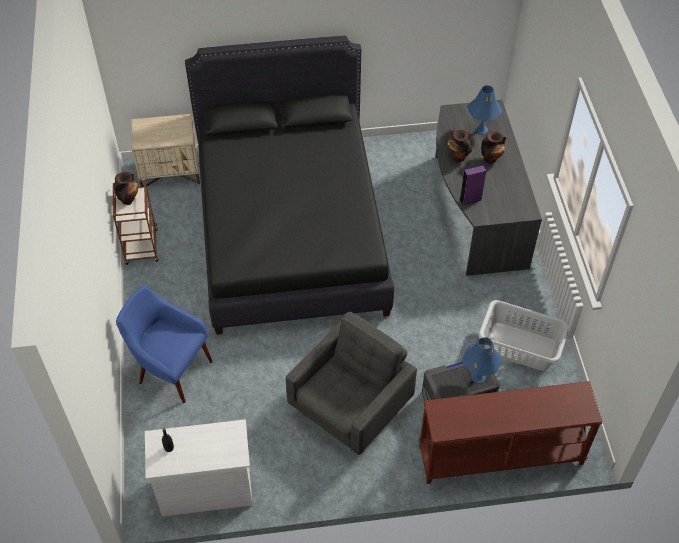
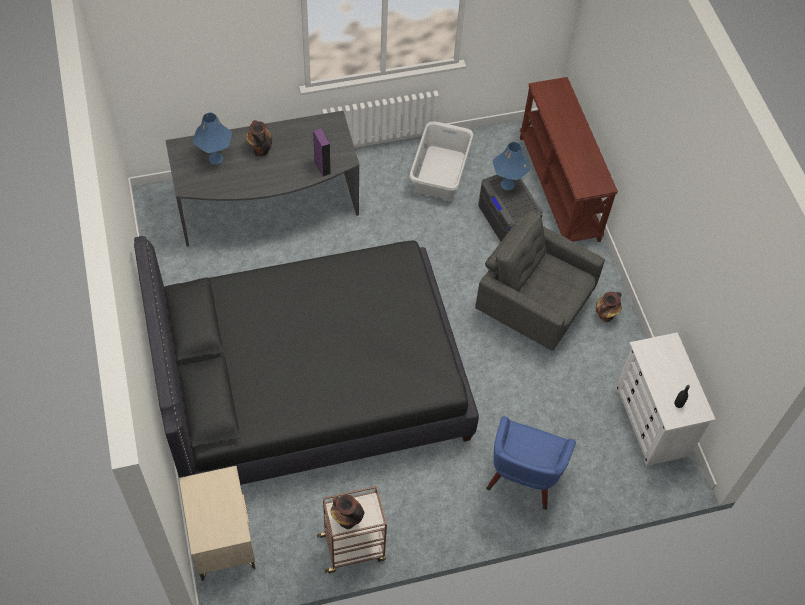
camera: 100 degrees left, 5 degrees up
vase [447,130,472,162] -> vase moved to [596,292,622,322]

